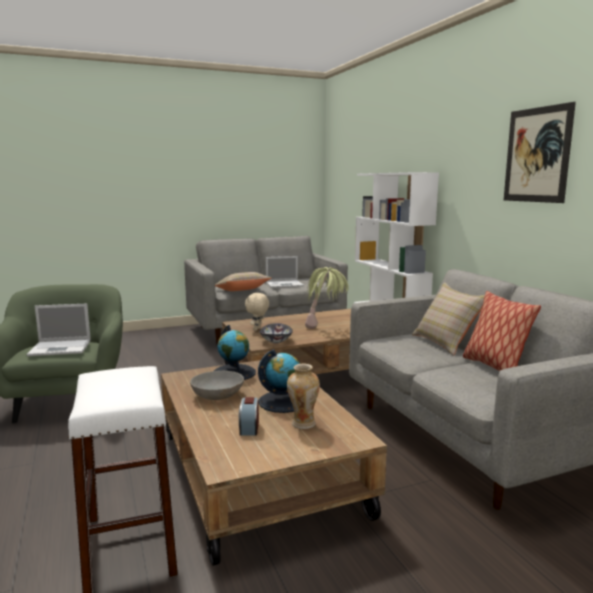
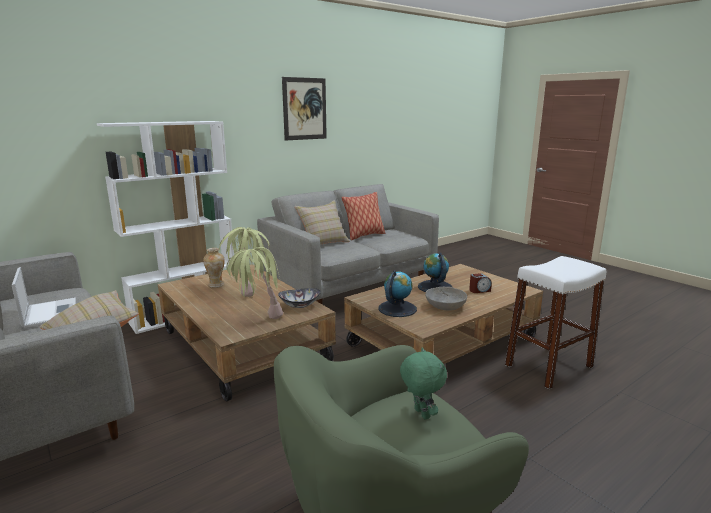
camera: 105 degrees left, 5 degrees up
laptop [27,304,91,356] -> green plush toy [400,347,447,420]
beige plush toy [245,293,269,331] -> potted plant [226,247,283,319]
vase [287,364,320,429] -> vase moved to [203,248,225,288]

